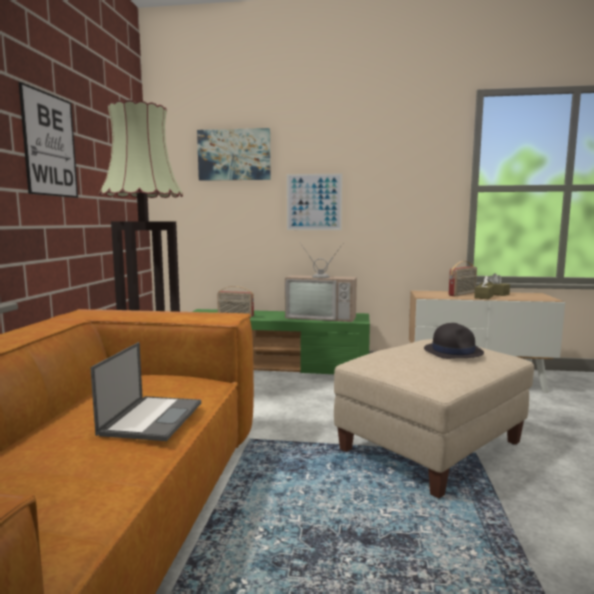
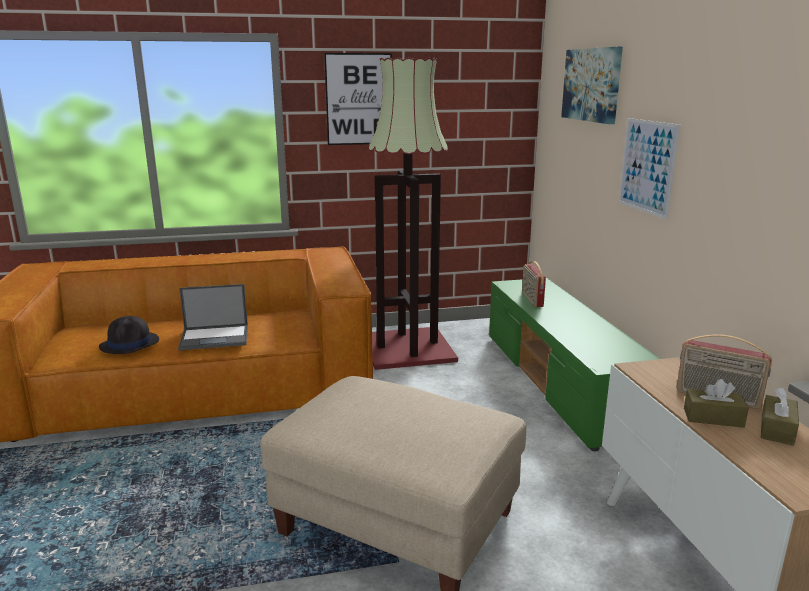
camera: 70 degrees right, 10 degrees up
television [285,243,357,322] -> none
black hat [424,323,484,359] -> black hat moved to [99,316,159,354]

